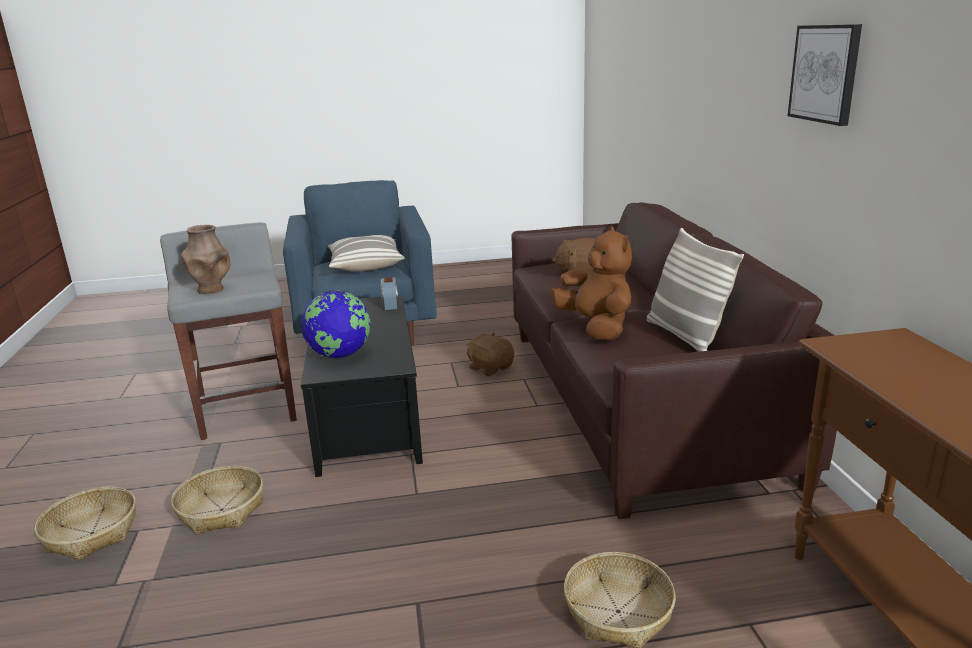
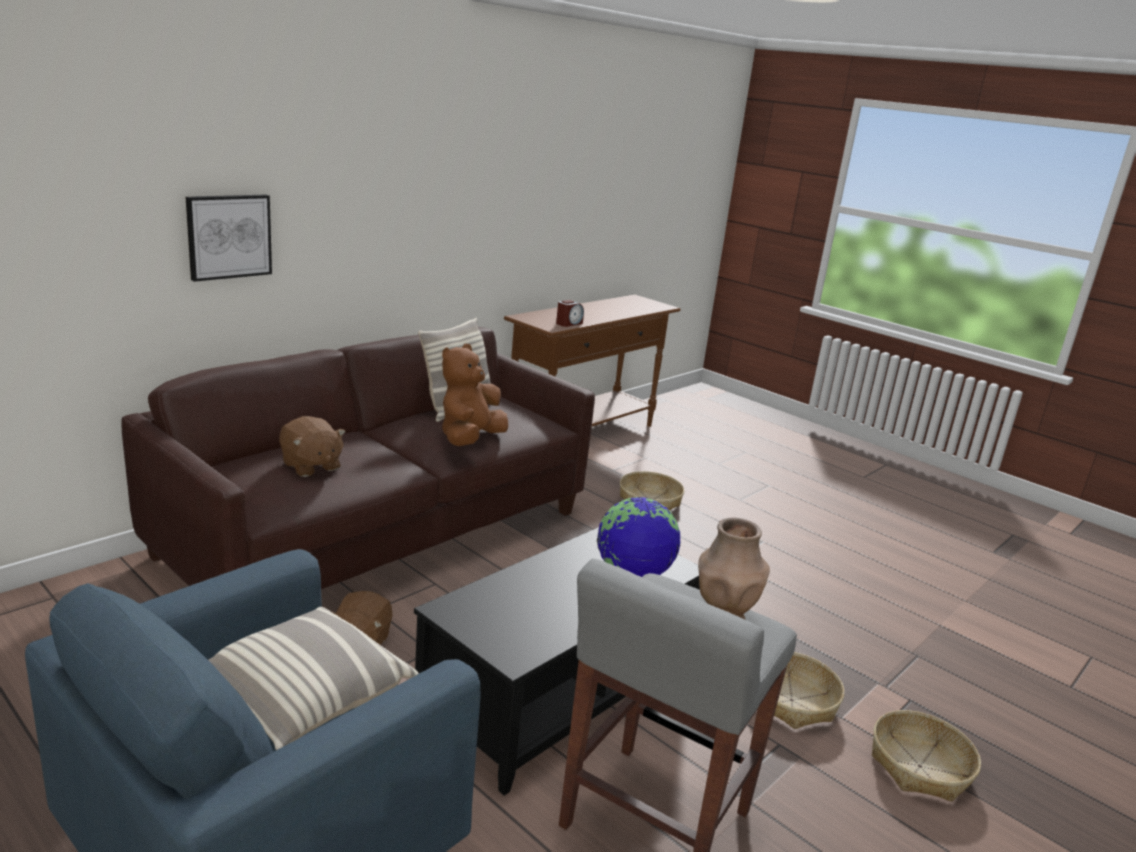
camera: 130 degrees left, 0 degrees up
alarm clock [380,277,399,310] -> alarm clock moved to [556,300,584,327]
picture [788,24,862,126] -> picture moved to [186,194,272,282]

